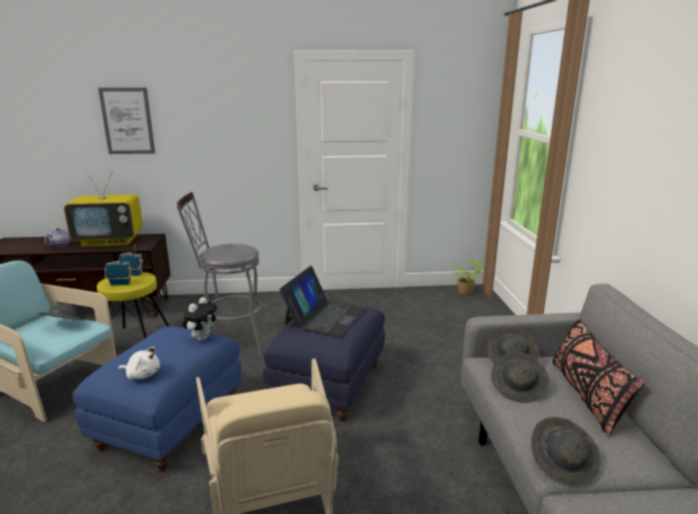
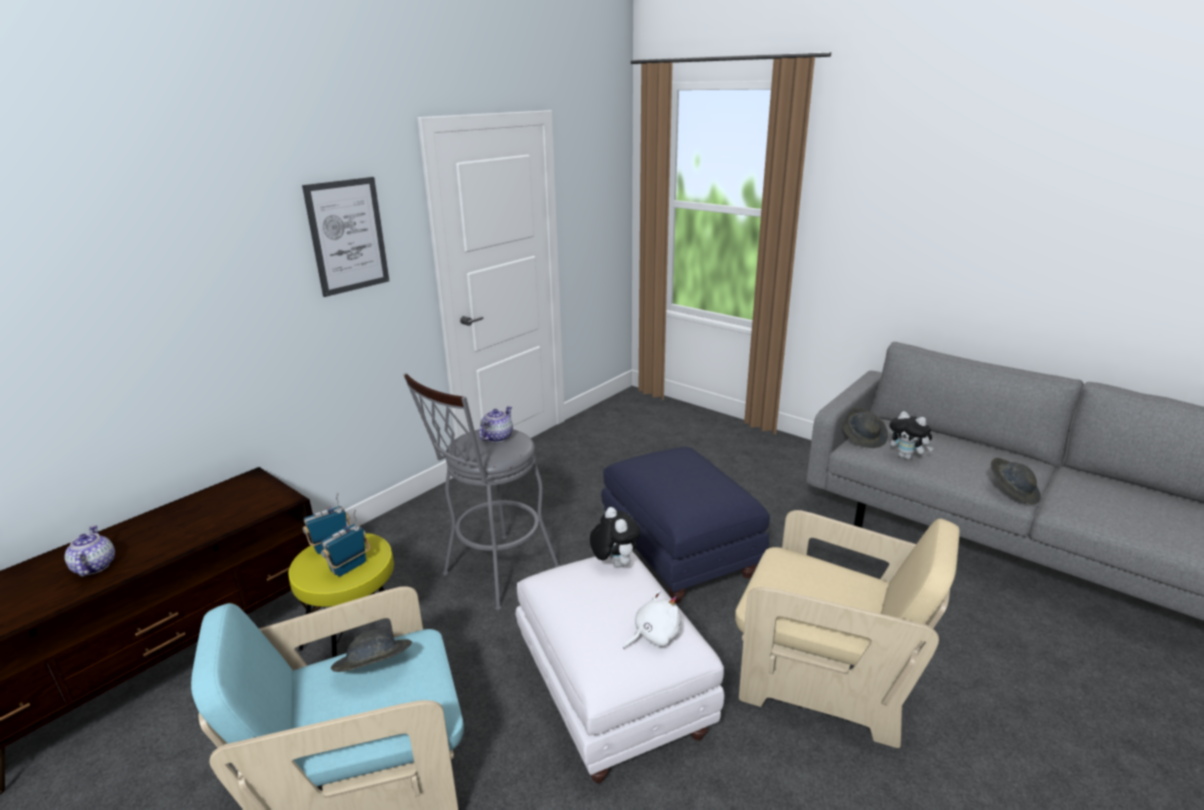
camera: 45 degrees left, 5 degrees up
television [64,171,143,247] -> none
blue ottoman [72,326,242,471] -> white ottoman [516,552,724,783]
picture [98,88,155,154] -> picture moved to [302,177,389,297]
laptop [279,266,365,337] -> none
potted plant [455,259,483,295] -> none
grey hat [491,352,549,403] -> plush toy [889,411,933,460]
black pillow [553,318,644,437] -> none
none -> teapot [479,406,513,442]

